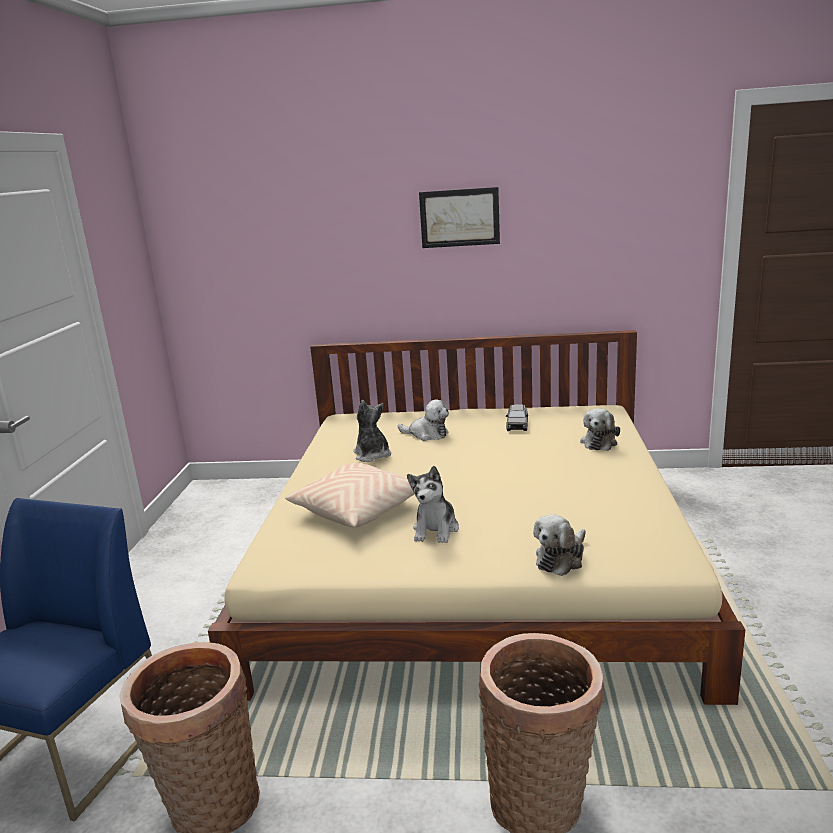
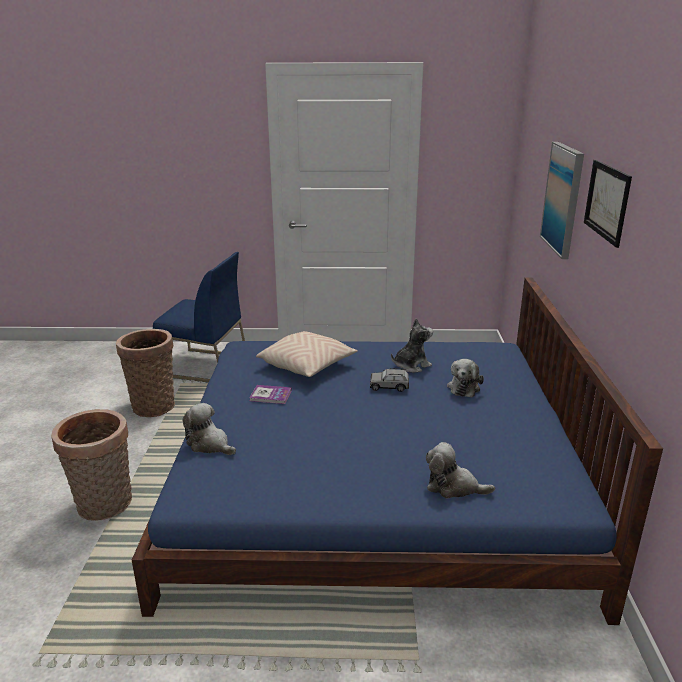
camera: 85 degrees right, 5 degrees up
beige bed [208,330,745,705] -> blue bed [132,277,663,625]
plush toy [407,466,459,543] -> book [249,385,292,404]
grey toy car [506,405,528,431] -> grey toy car moved to [370,368,409,392]
none -> picture [540,142,584,259]

